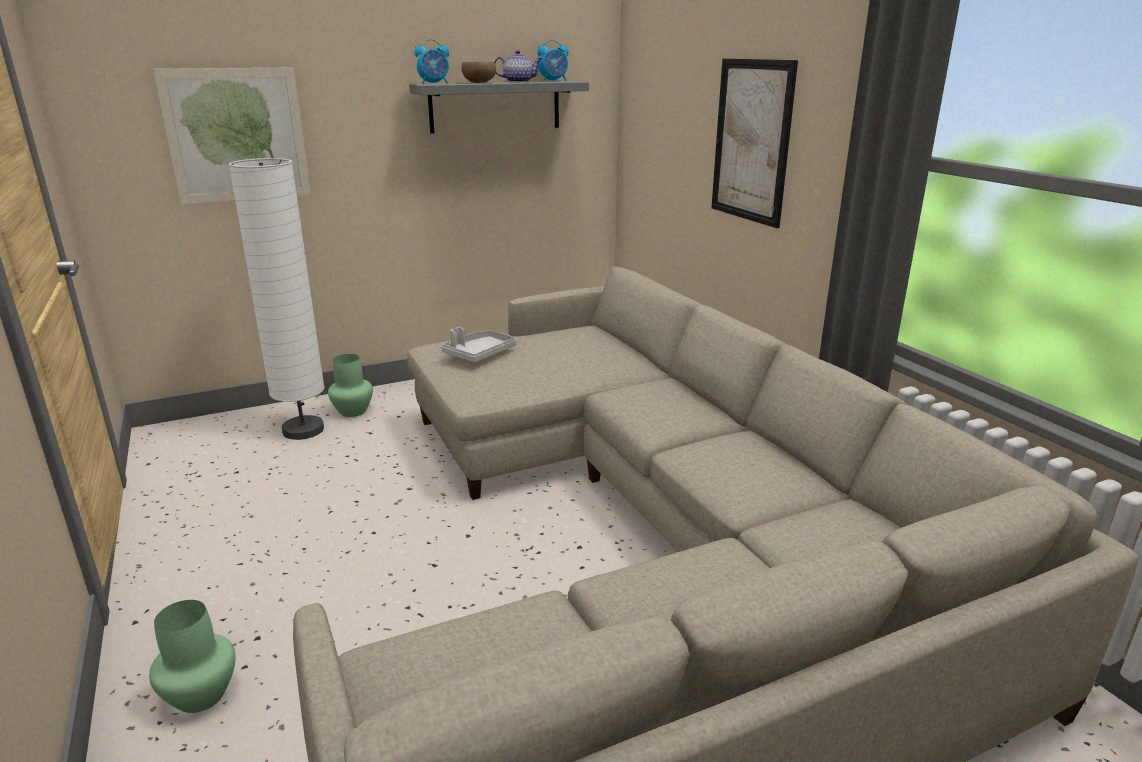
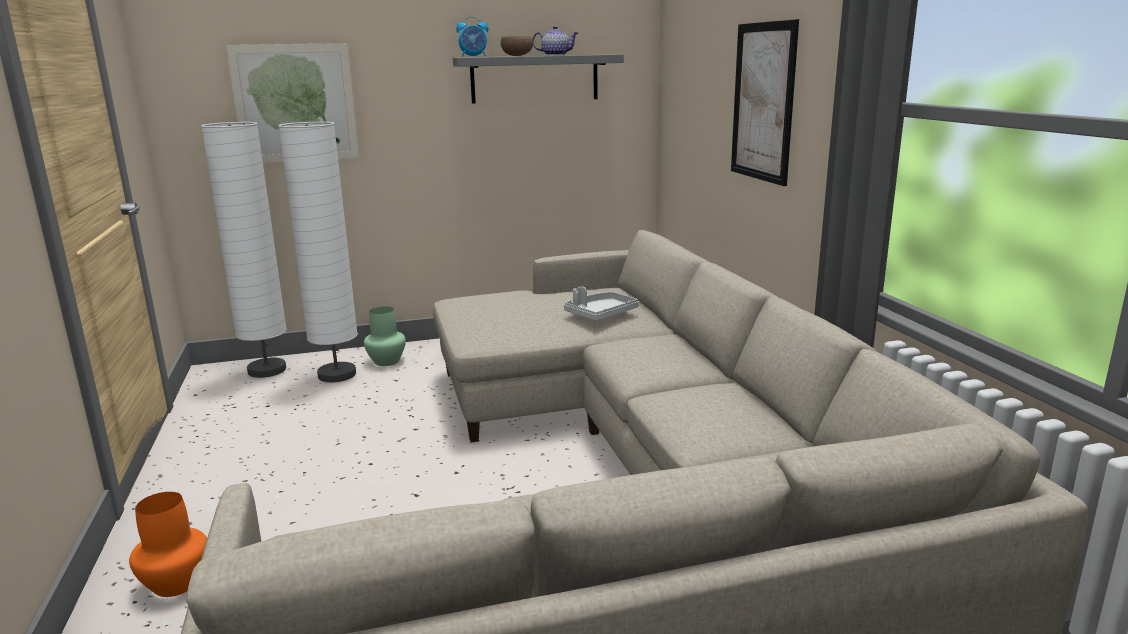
camera: 10 degrees right, 5 degrees down
green vase [149,600,236,713] -> orange vase [129,492,207,597]
grey tray [441,327,516,362] -> grey tray moved to [564,287,639,321]
alarm clock [537,40,569,81] -> none
none -> white floor lamp [201,122,287,378]

